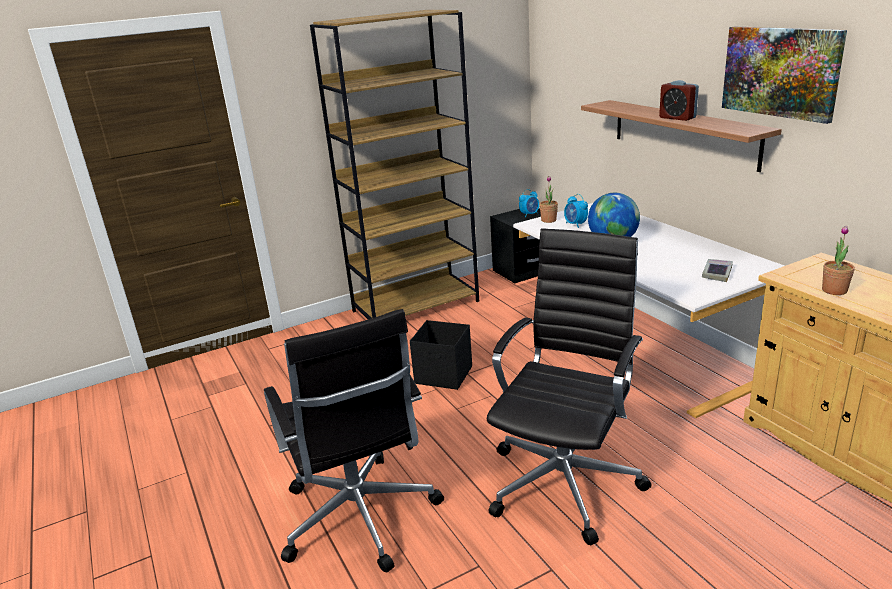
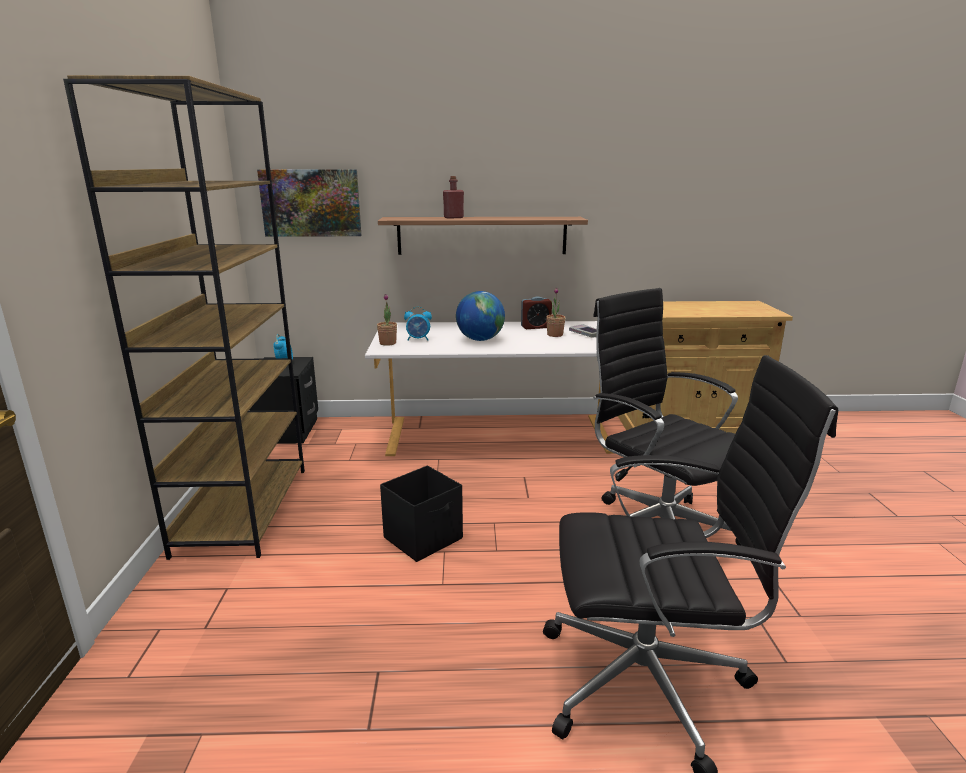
camera: 65 degrees left, 5 degrees down
alarm clock [659,80,699,121] -> alarm clock moved to [521,296,552,329]
picture [722,27,847,124] -> picture moved to [257,169,361,237]
potted plant [822,226,855,295] -> potted plant moved to [546,288,565,337]
none -> red bottle [443,176,464,219]

